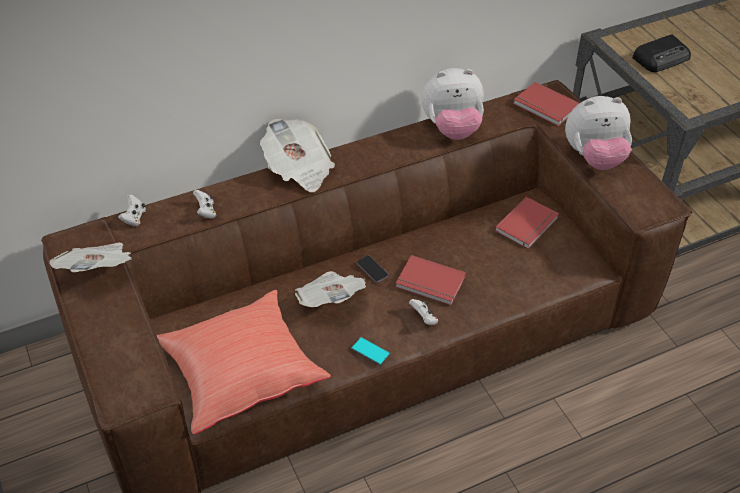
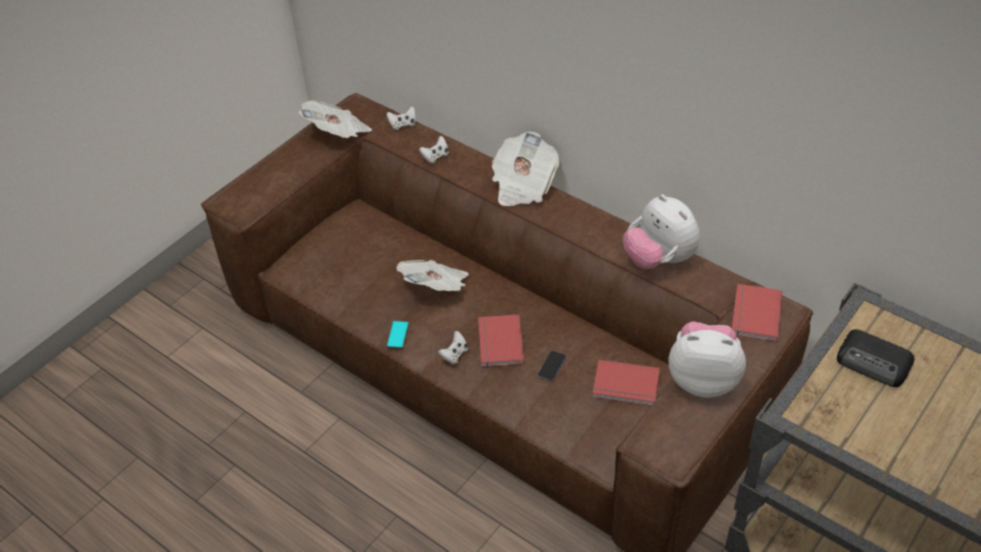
camera: 65 degrees right, 0 degrees up
red pillow [157,290,331,434] -> none
phone [357,255,389,283] -> phone moved to [538,351,566,381]
plush toy [565,96,632,170] -> plush toy turned 135 degrees clockwise [669,321,746,398]

